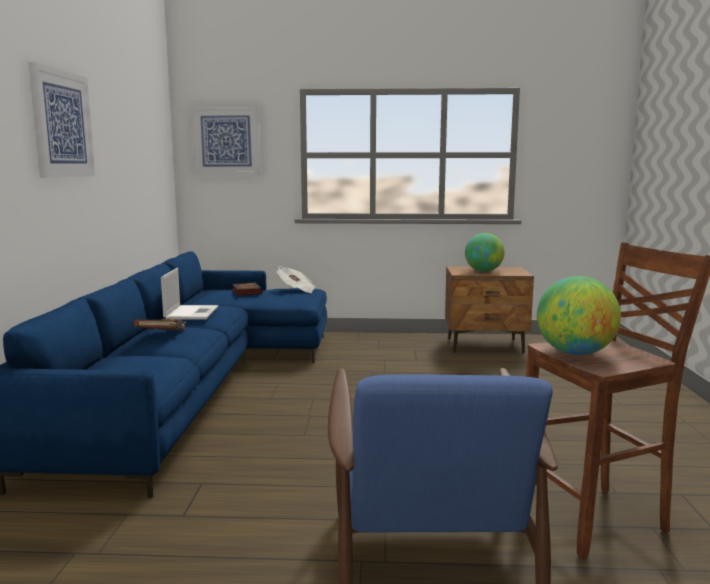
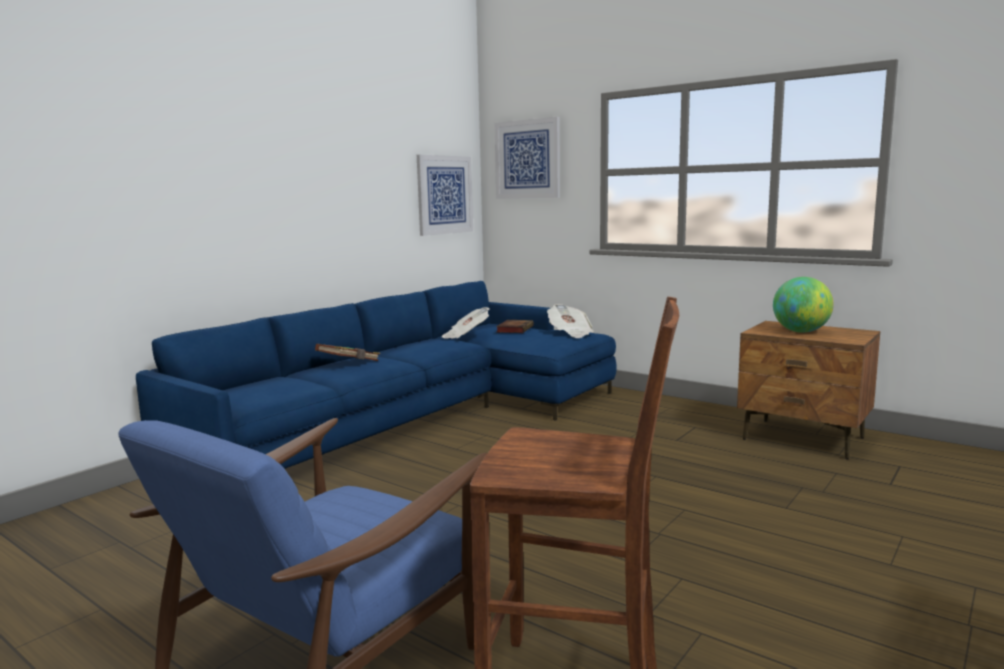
camera: 35 degrees right, 0 degrees up
picture [28,62,95,178] -> picture moved to [417,155,473,236]
laptop [161,268,218,319] -> none
globe [537,276,621,355] -> none
none -> newspaper [442,307,490,339]

